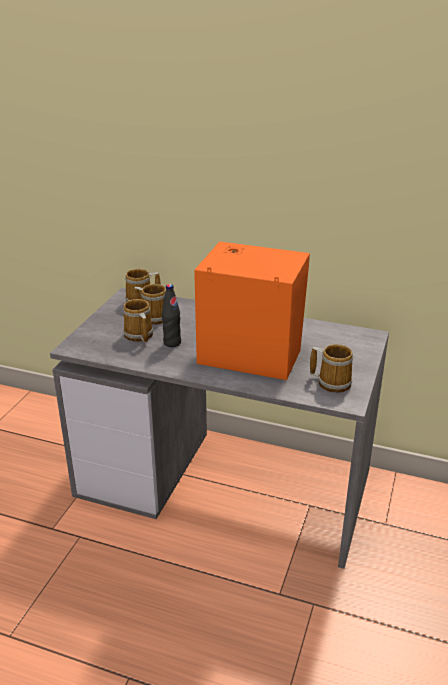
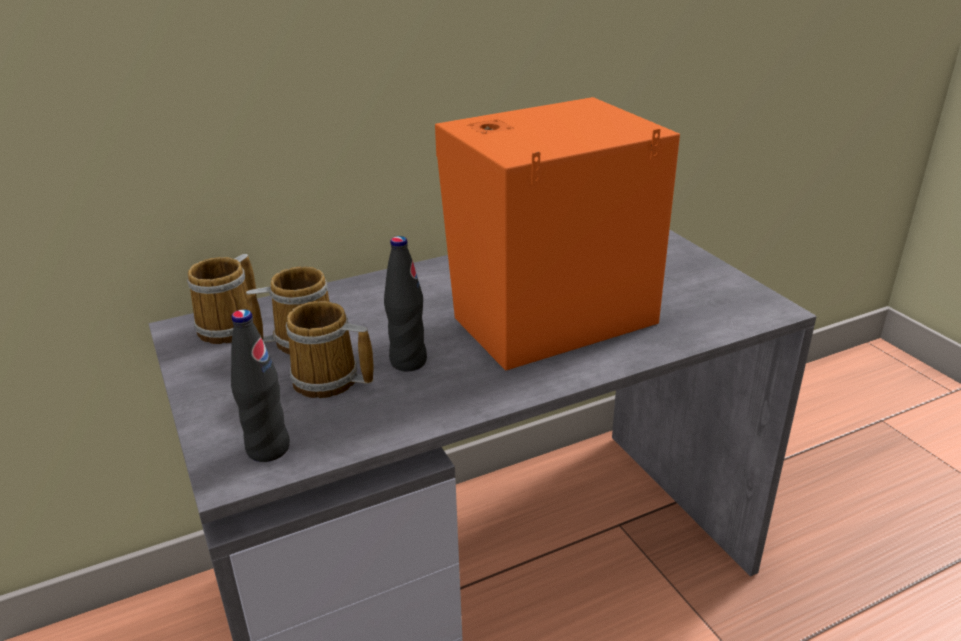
camera: 45 degrees left, 0 degrees up
mug [310,344,353,392] -> none
none -> black bottle [231,309,290,462]

